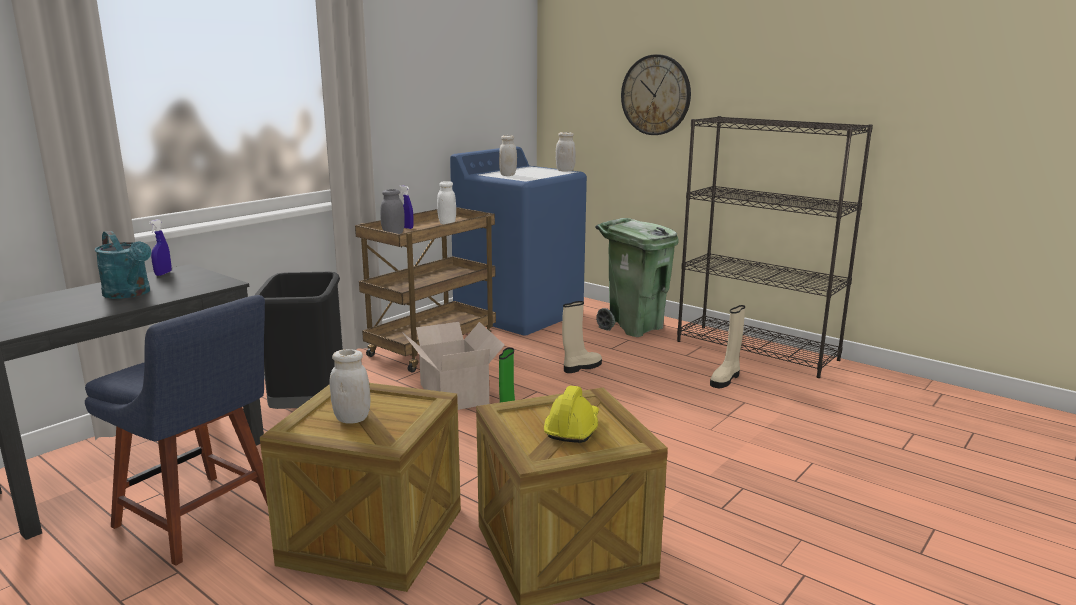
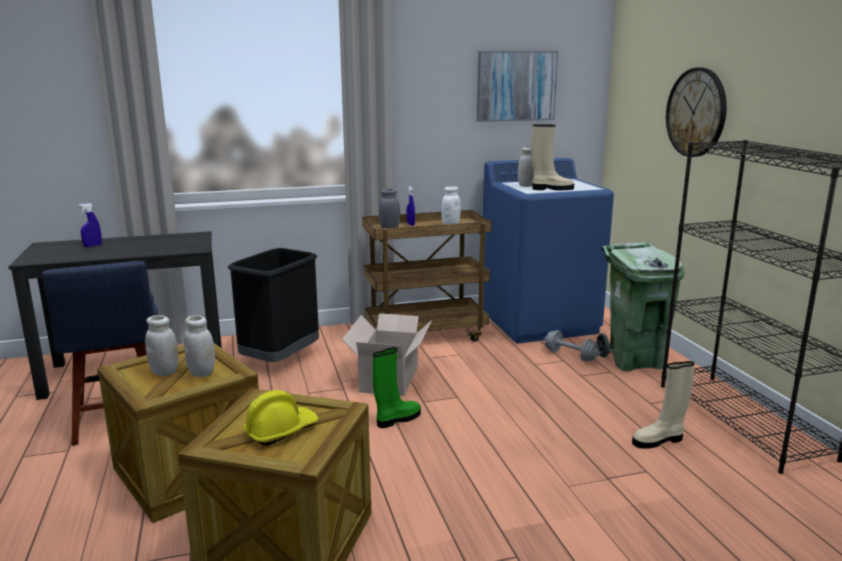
camera: 35 degrees right, 0 degrees up
turquoise watering can [95,231,151,299] -> none
blue spray bottle [149,219,171,276] -> blue spray bottle moved to [79,203,102,247]
white jar [556,132,576,172] -> white jar moved to [184,315,215,377]
beige boot [562,301,602,373] -> beige boot moved to [531,124,574,190]
none -> picture [477,51,558,122]
none -> grey dumbbell [544,330,600,362]

